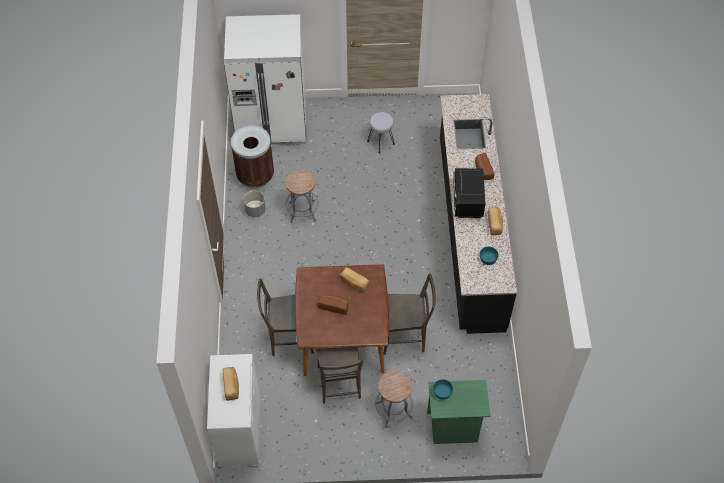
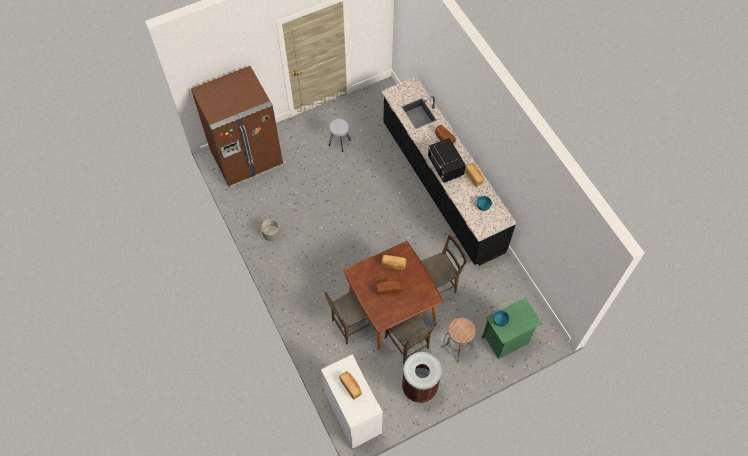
camera: 25 degrees left, 5 degrees up
white fridge [224,14,306,145] -> brown fridge [191,66,283,188]
brown trash can [231,125,274,188] -> brown trash can moved to [402,352,442,403]
grey stool [285,170,319,223] -> none

